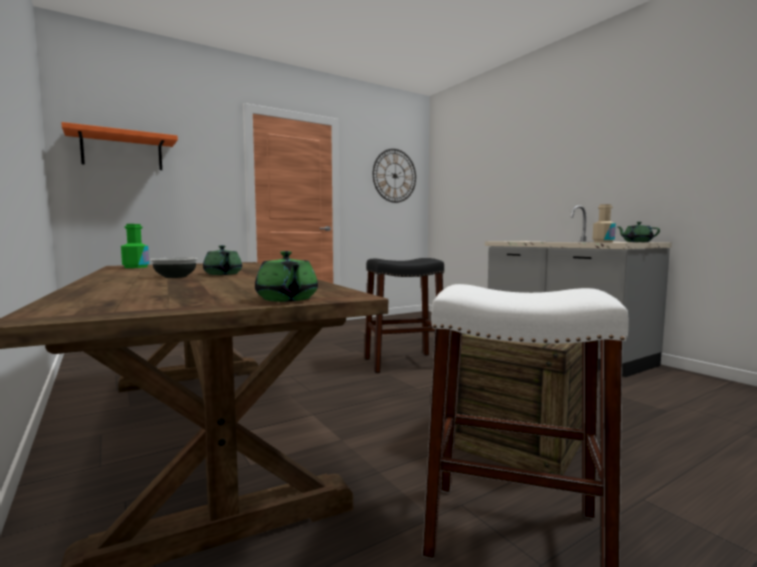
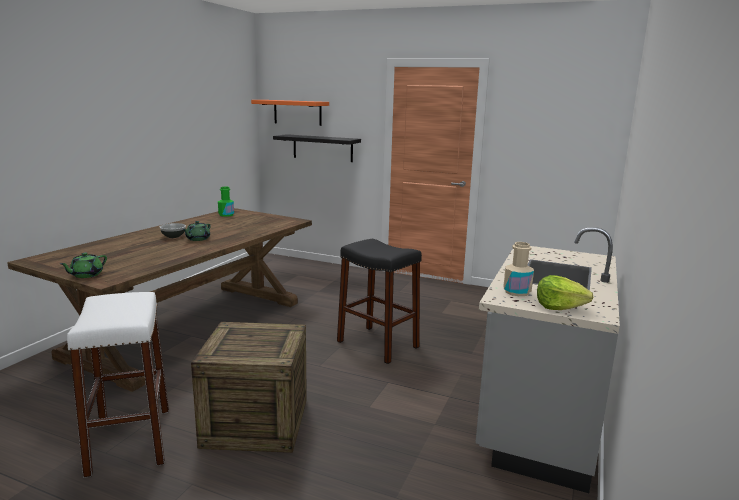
camera: 55 degrees right, 10 degrees up
wall clock [373,149,416,203] -> none
green teapot [618,222,660,242] -> lettuce [537,275,593,310]
none -> black shelf [273,134,361,162]

